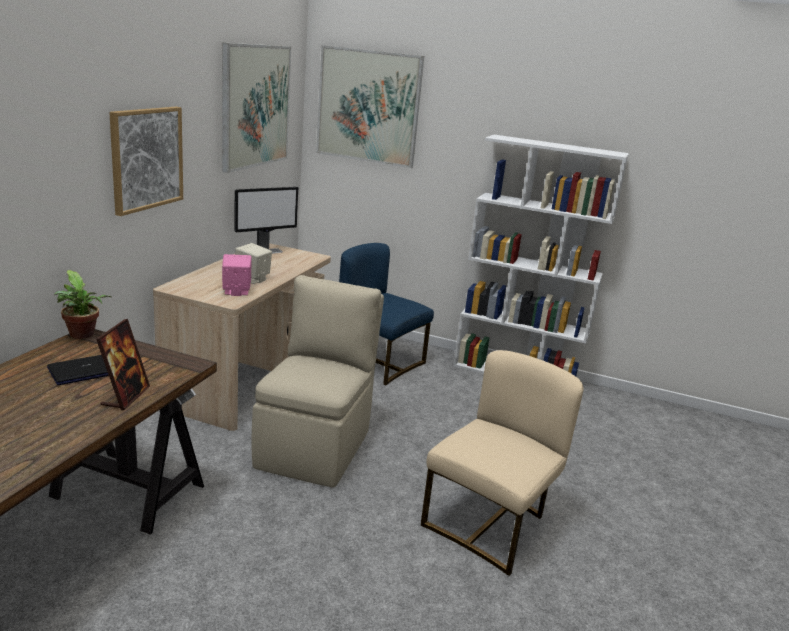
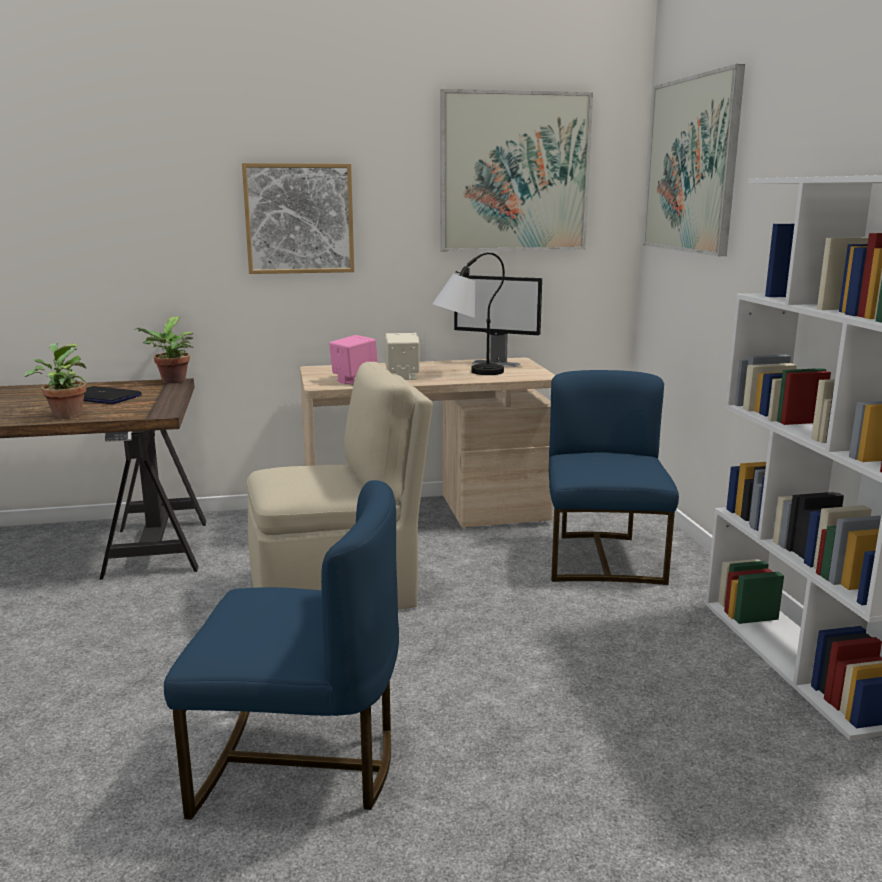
camera: 60 degrees right, 5 degrees down
picture frame [96,319,150,410] -> potted plant [24,343,88,419]
beige chair [421,350,584,576] -> blue chair [164,480,399,820]
none -> table lamp [432,252,505,375]

